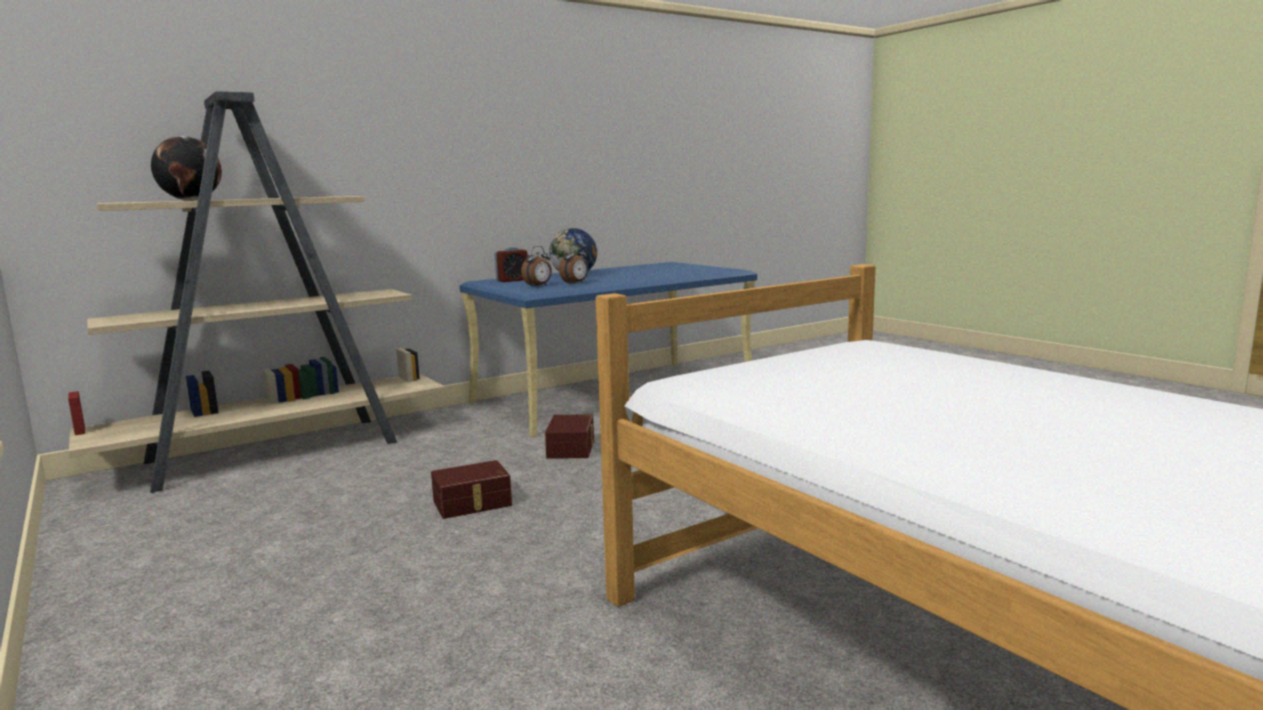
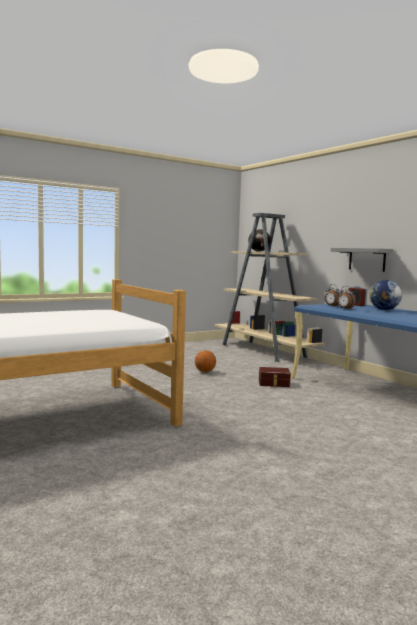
camera: 90 degrees right, 5 degrees down
brown storage box [431,460,512,519] -> basketball [195,350,216,372]
none -> grey shelf [331,248,394,272]

